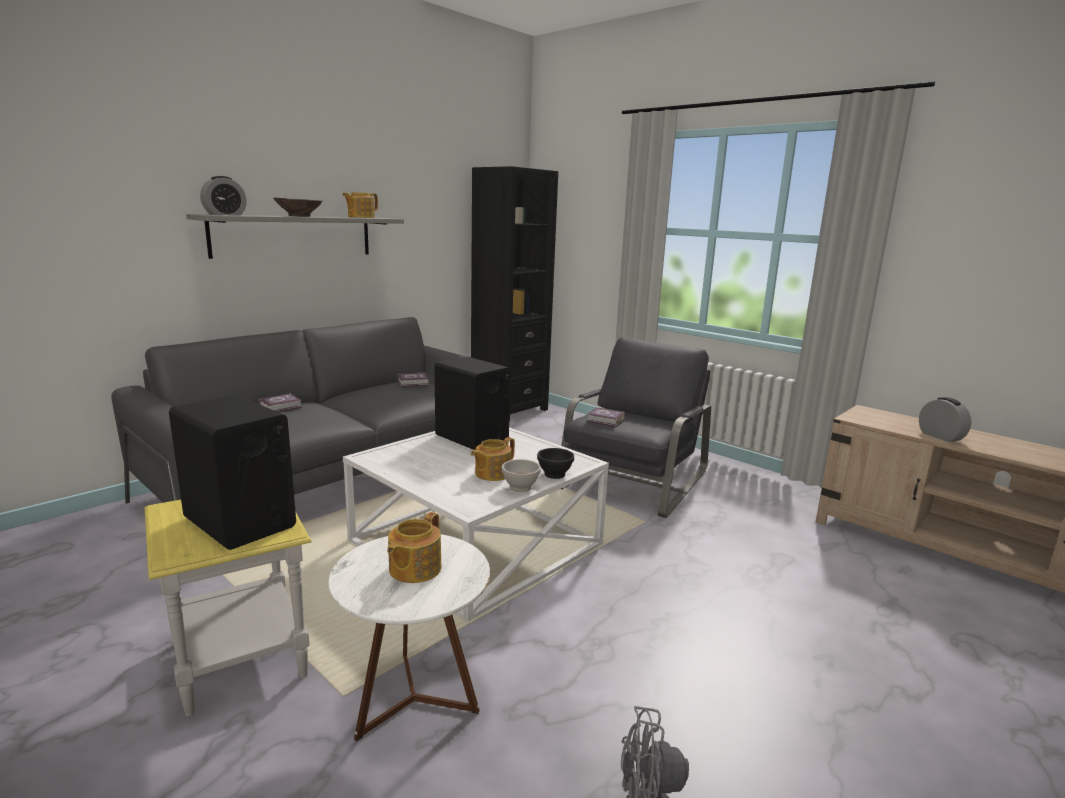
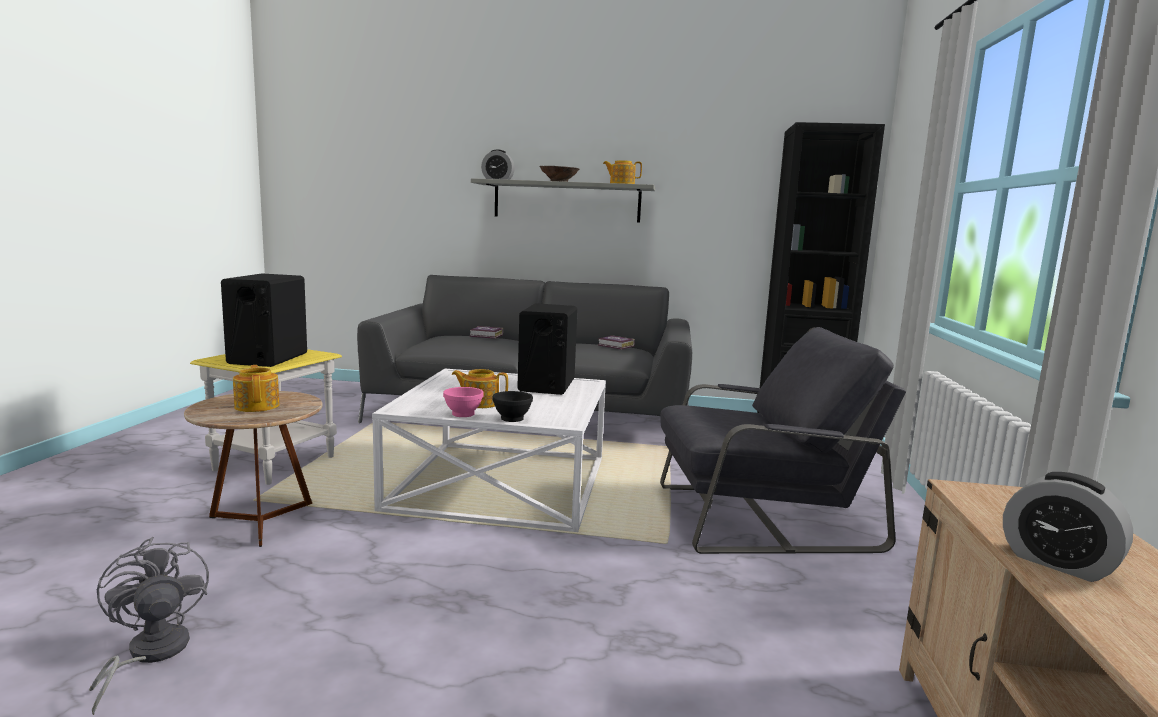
camera: 55 degrees right, 5 degrees down
white side table [328,534,490,742] -> brown side table [184,391,323,547]
teapot [387,512,442,583] -> teapot turned 75 degrees clockwise [233,365,280,412]
white bowl [502,459,541,492] -> pink bowl [443,387,484,417]
book [586,407,625,427] -> none
alarm clock [919,397,971,442] -> alarm clock turned 105 degrees clockwise [1003,472,1133,582]

